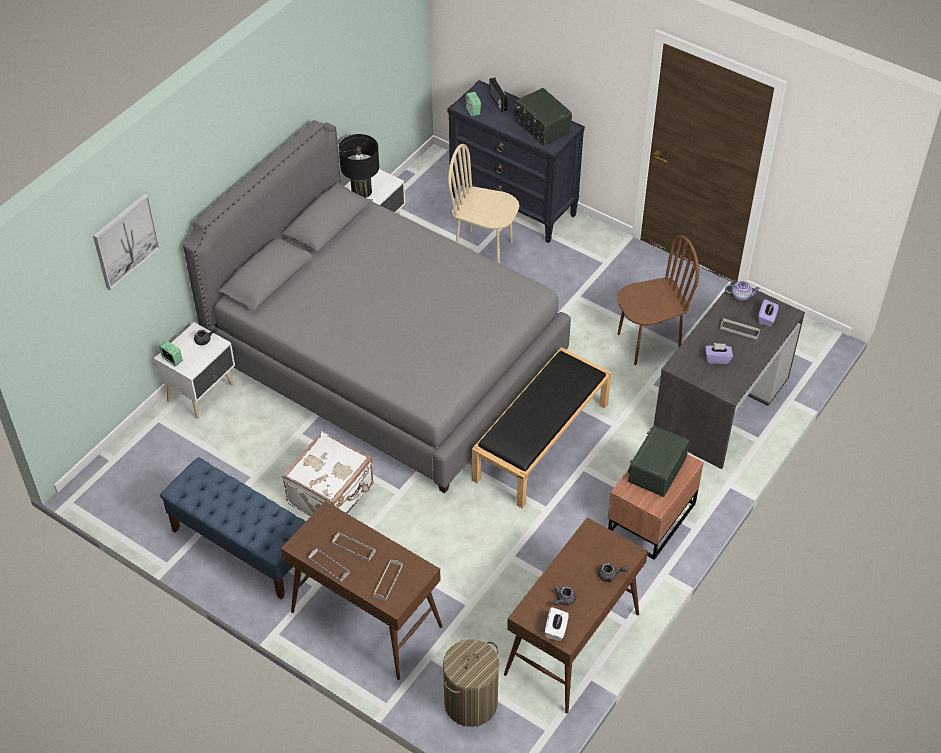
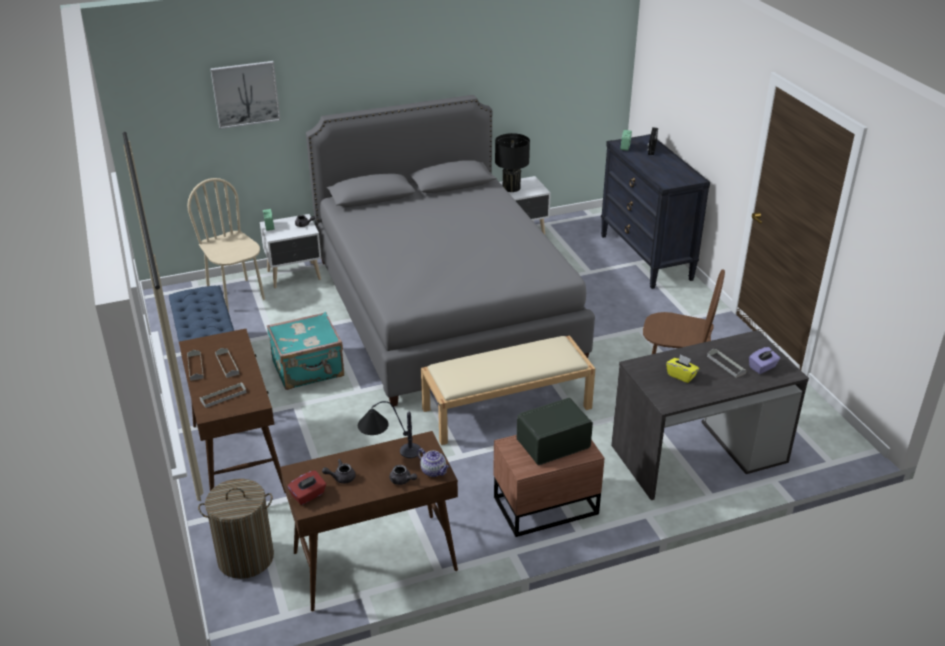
camera: 35 degrees right, 15 degrees down
white suitcase [282,431,373,516] -> turquoise suitcase [267,312,344,390]
beige chair [448,144,520,264] -> beige chair moved to [187,178,265,312]
black bench [472,347,611,508] -> beige bench [421,335,595,445]
radio [514,88,572,146] -> none
white tissue box [545,607,569,641] -> red tissue box [288,470,326,505]
purple tissue box [705,343,733,364] -> yellow tissue box [666,354,699,383]
teapot [725,281,760,302] -> teapot moved to [417,448,449,477]
none -> table lamp [358,401,421,458]

